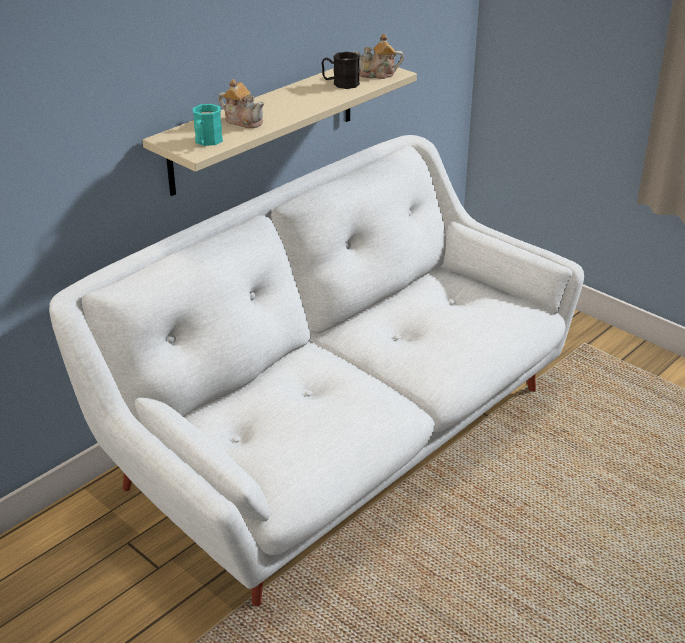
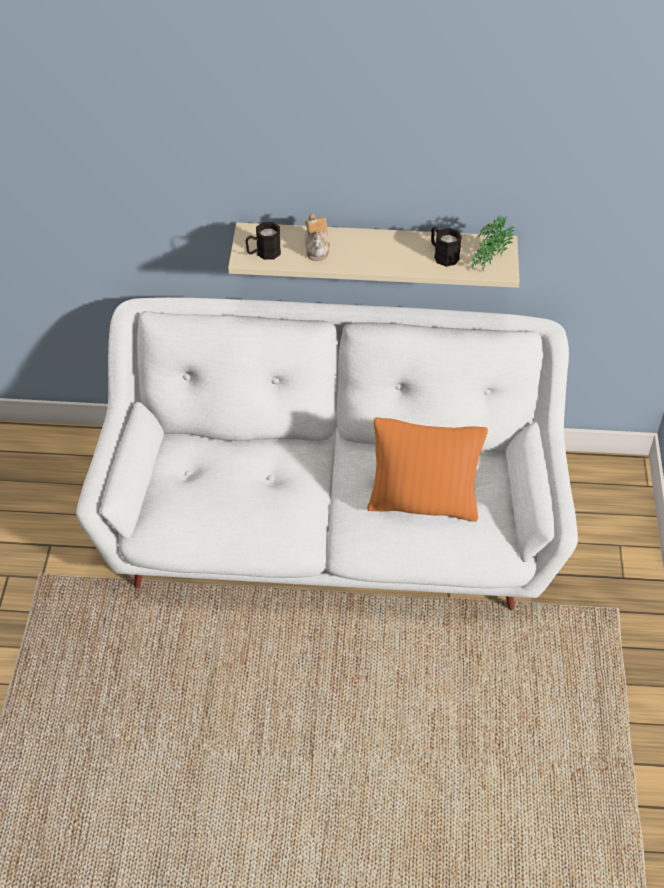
camera: 50 degrees right, 15 degrees up
turquoise mug [193,104,223,146] -> black mug [245,222,281,260]
teapot [353,34,404,79] -> potted plant [471,216,515,271]
none -> orange pillow [367,417,488,522]

